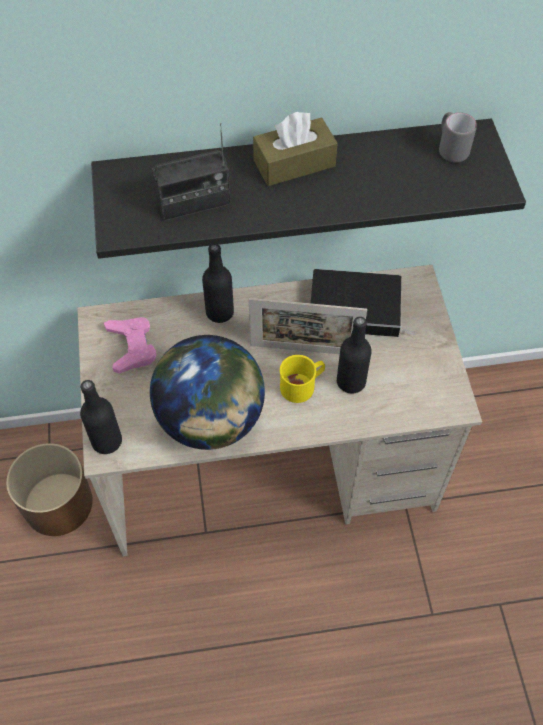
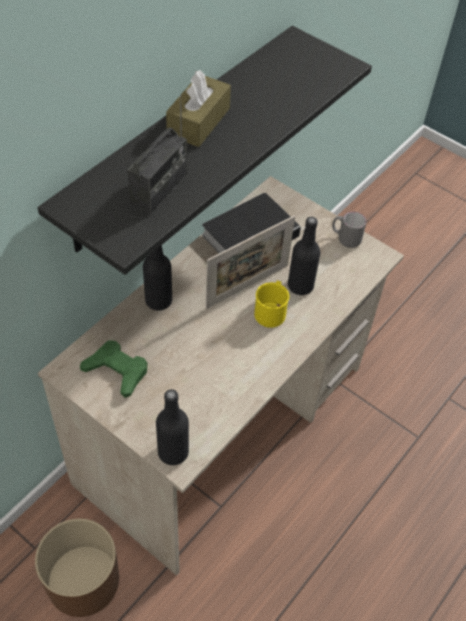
camera: 45 degrees left, 5 degrees down
pink game controller [104,317,157,373] -> green game controller [80,340,148,398]
globe [150,335,265,450] -> none
grey mug [439,112,477,163] -> grey mug moved to [332,212,366,248]

